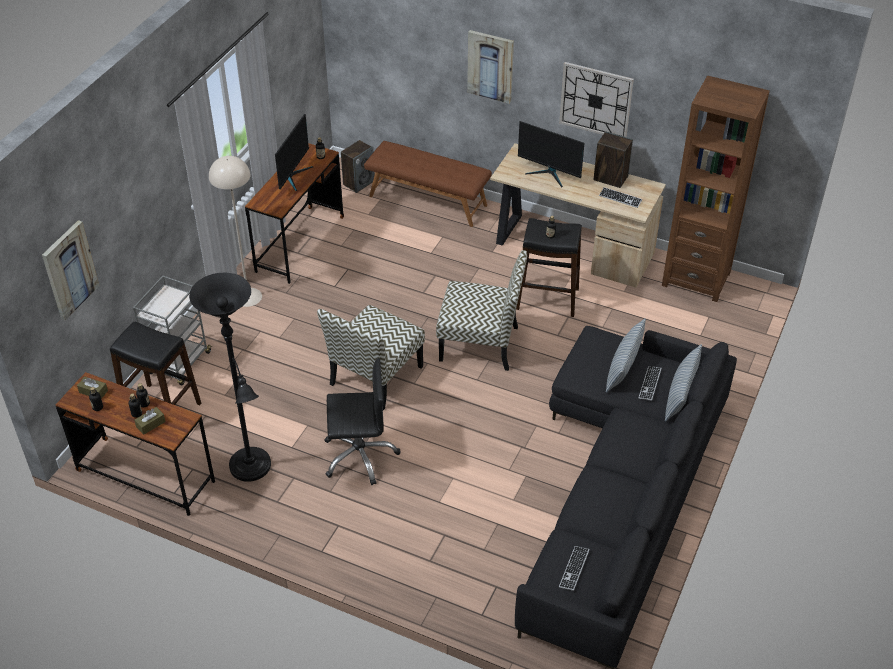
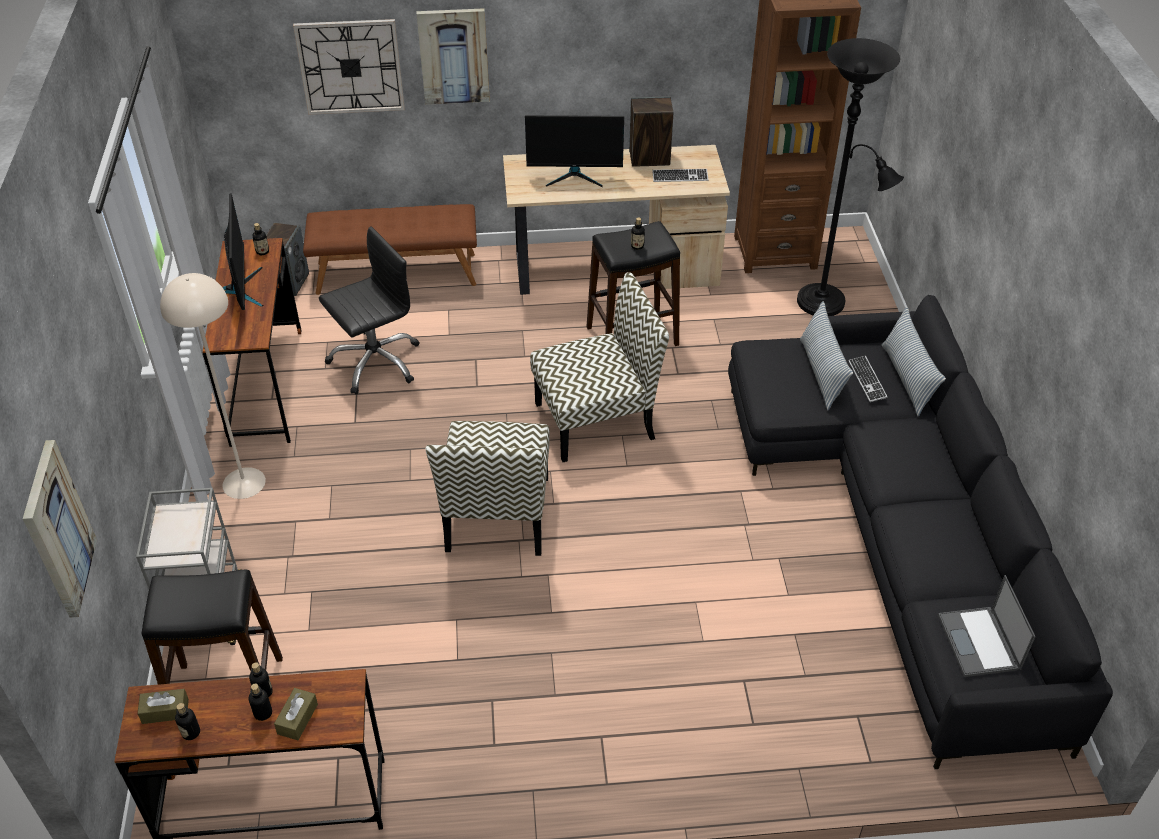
camera: 30 degrees left, 0 degrees up
black floor lamp [189,273,271,482] -> black floor lamp moved to [797,38,904,316]
black office chair [324,358,401,485] -> black office chair moved to [319,226,419,395]
wall clock [559,62,634,137] -> wall clock moved to [293,19,405,115]
keyboard [559,546,590,591] -> laptop [938,575,1036,677]

